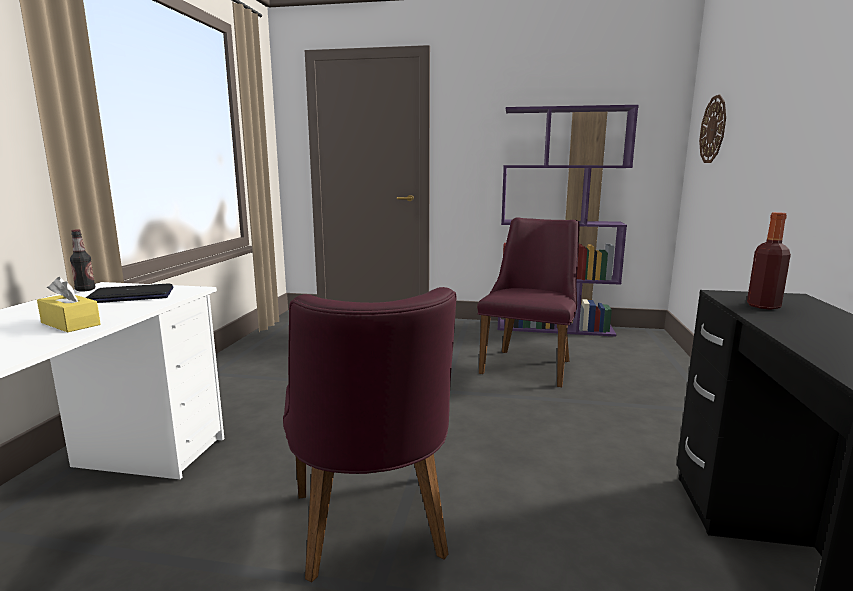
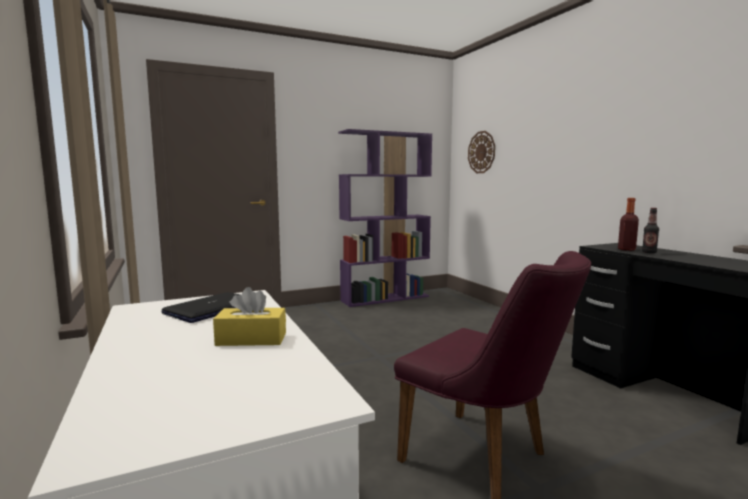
camera: 35 degrees left, 5 degrees down
bottle [70,229,95,292] -> bottle moved to [642,208,659,253]
purple chair [477,217,580,387] -> none

